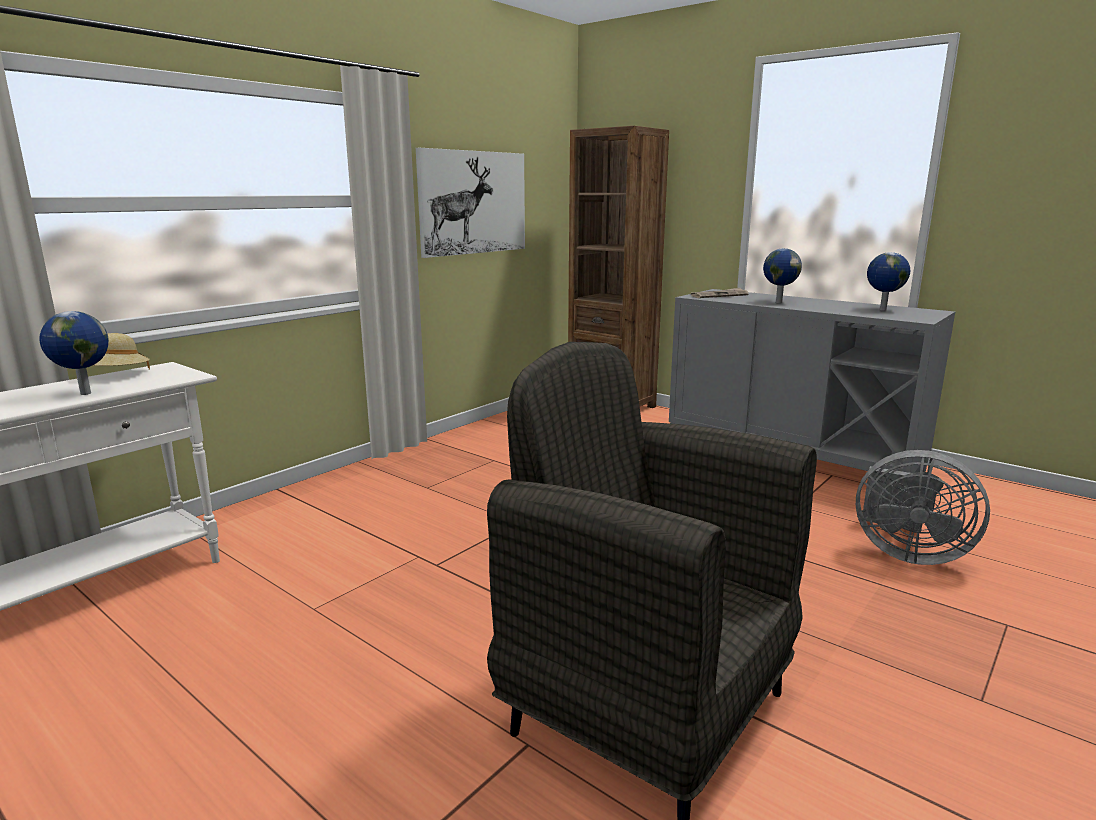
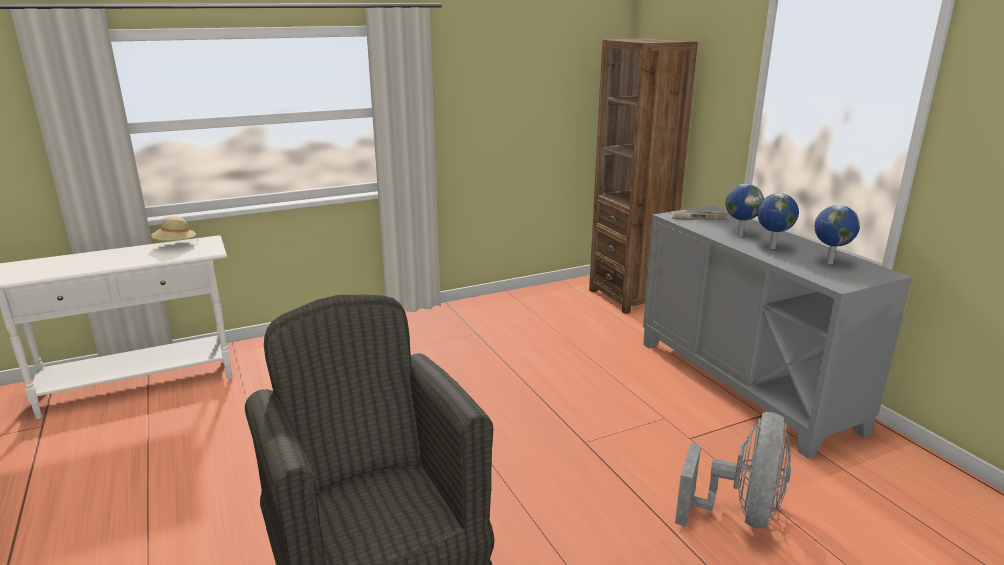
camera: 25 degrees right, 5 degrees up
globe [39,311,109,395] -> globe moved to [757,193,799,249]
picture [416,148,525,258] -> none
grey fan [856,450,990,565] -> grey fan turned 120 degrees counterclockwise [675,412,791,529]

